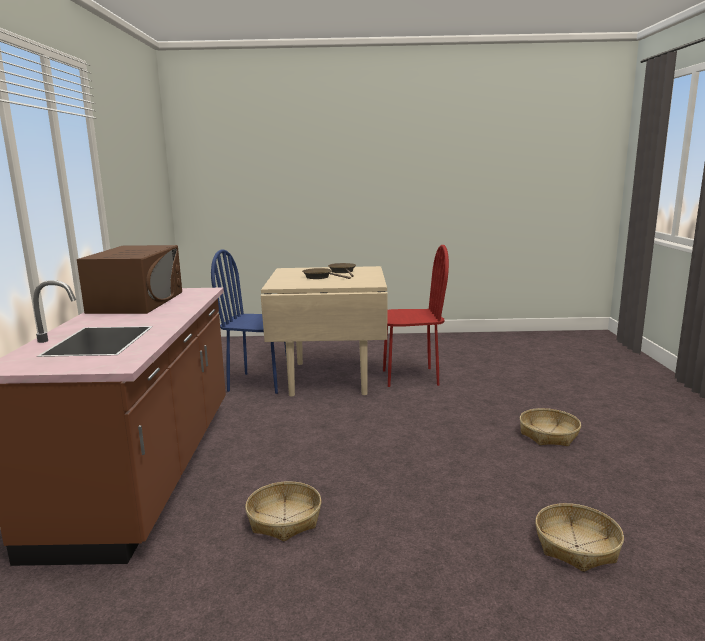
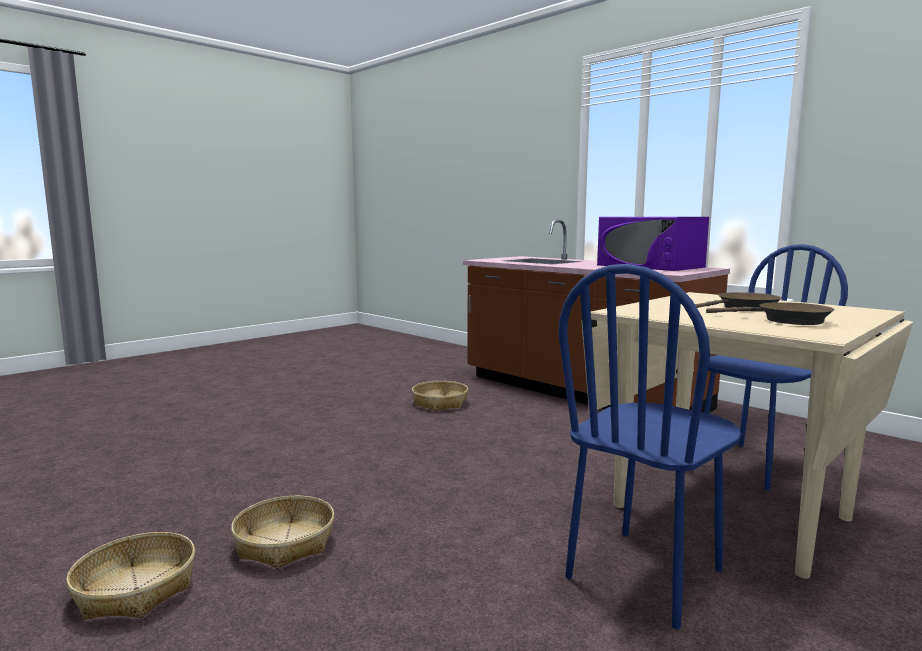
camera: 135 degrees right, 5 degrees down
brown microwave [77,245,182,314] -> purple microwave [597,217,709,271]
red chair [383,245,449,387] -> blue chair [558,264,741,630]
basket [535,503,624,572] -> basket moved to [66,532,195,619]

